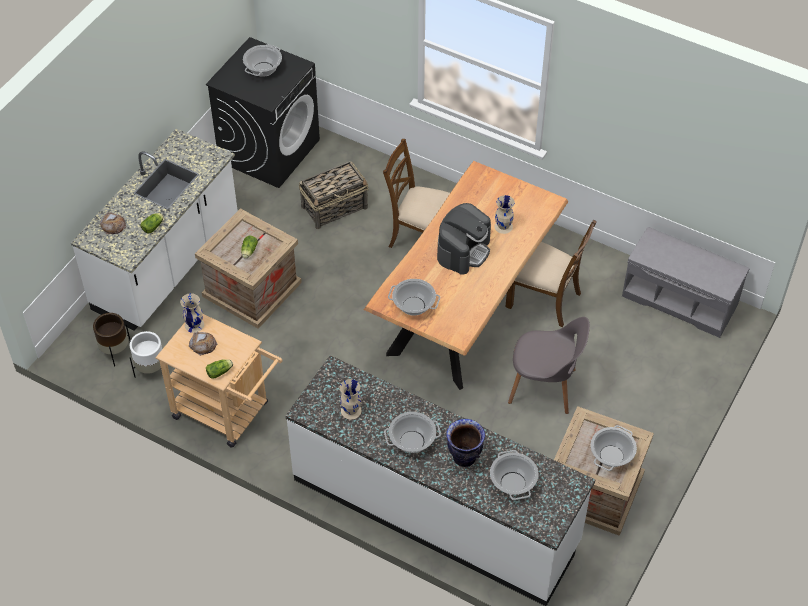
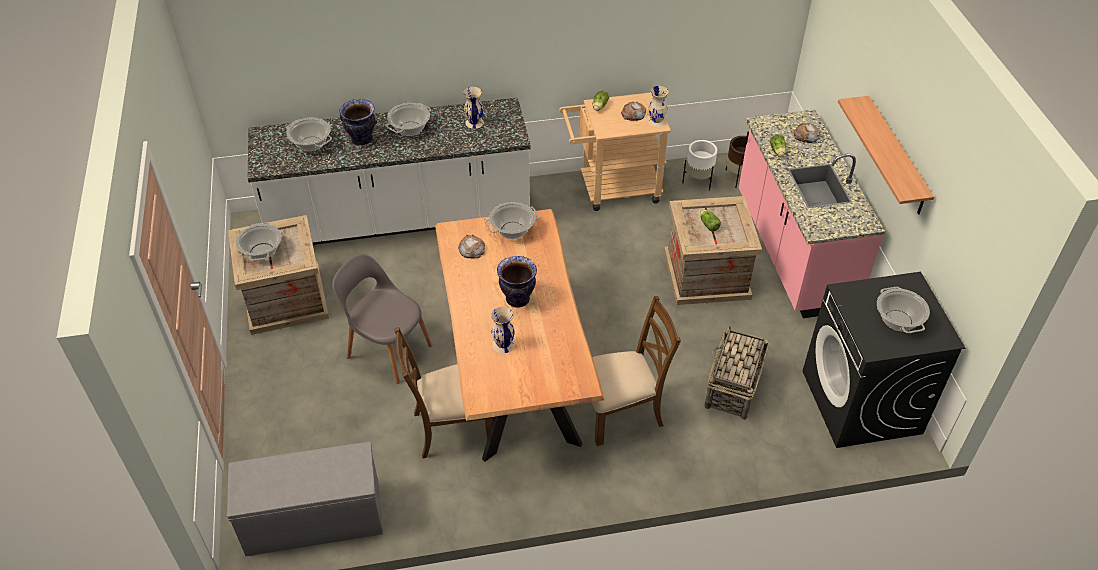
camera: 140 degrees right, 5 degrees down
white counter [71,129,238,331] -> pink counter [739,110,885,318]
coffee machine [437,203,491,275] -> vase [497,256,537,308]
grey chair [508,317,590,414] -> grey chair turned 60 degrees clockwise [333,254,432,384]
none -> bread [458,234,485,259]
none -> shelf [838,96,934,214]

